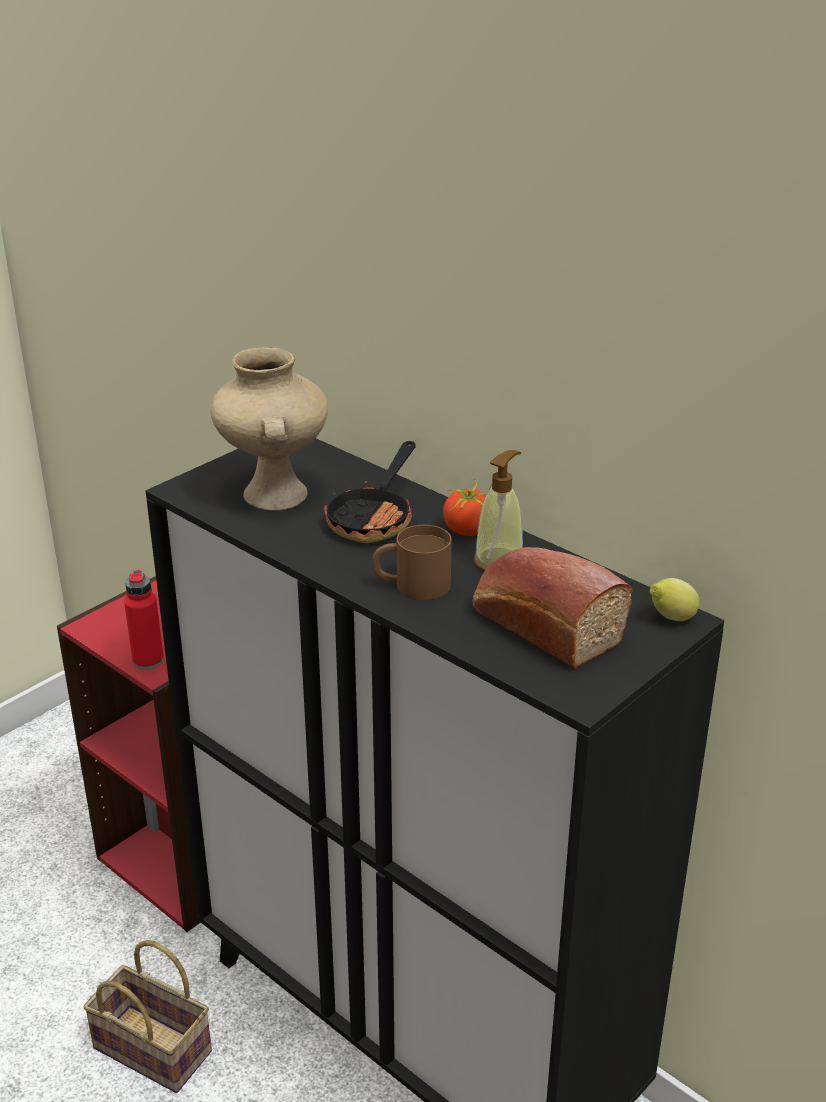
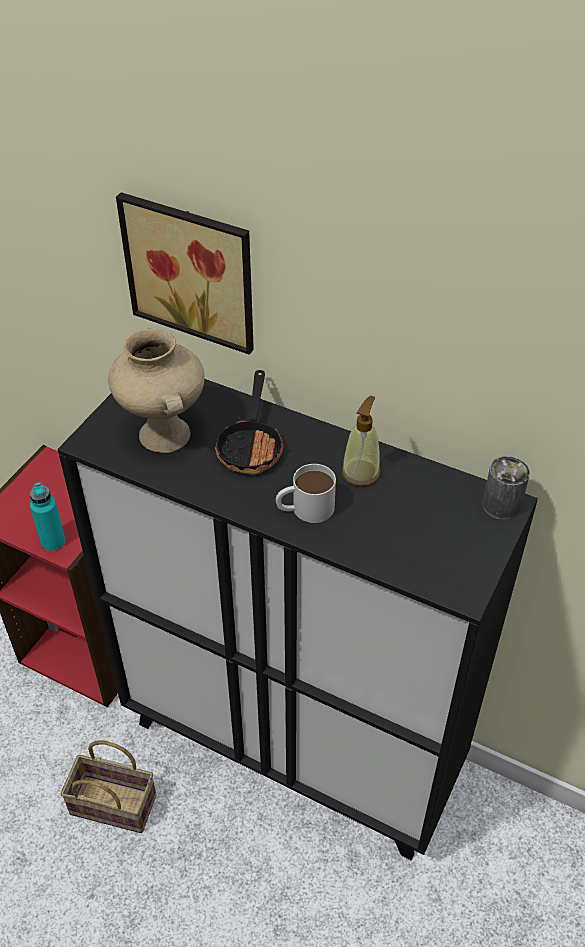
camera: 15 degrees left, 15 degrees up
red bottle [124,570,164,670] -> turquoise bottle [30,482,66,551]
brown mug [373,525,452,600] -> white mug [276,464,336,523]
tomato [443,479,492,536] -> none
bread [473,547,632,669] -> none
lemon [650,578,699,621] -> can [483,456,530,520]
none -> picture [116,192,254,355]

